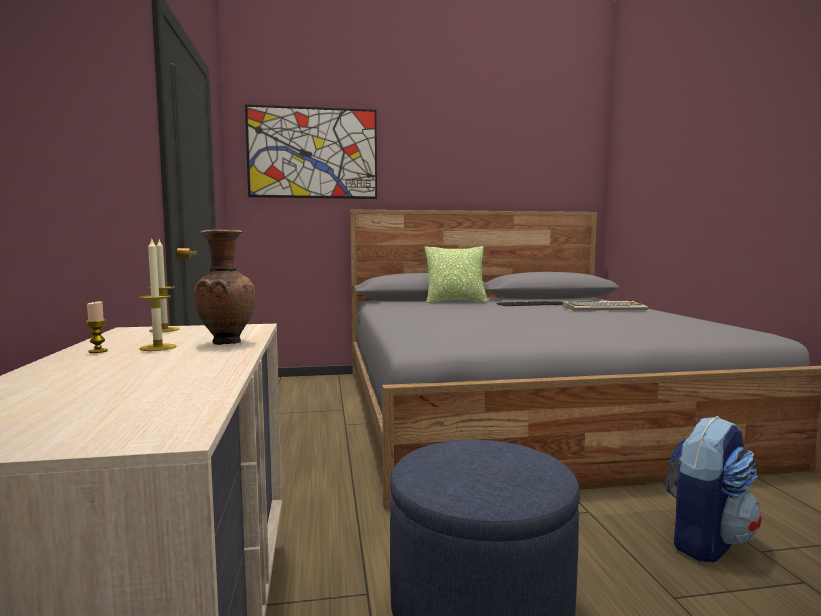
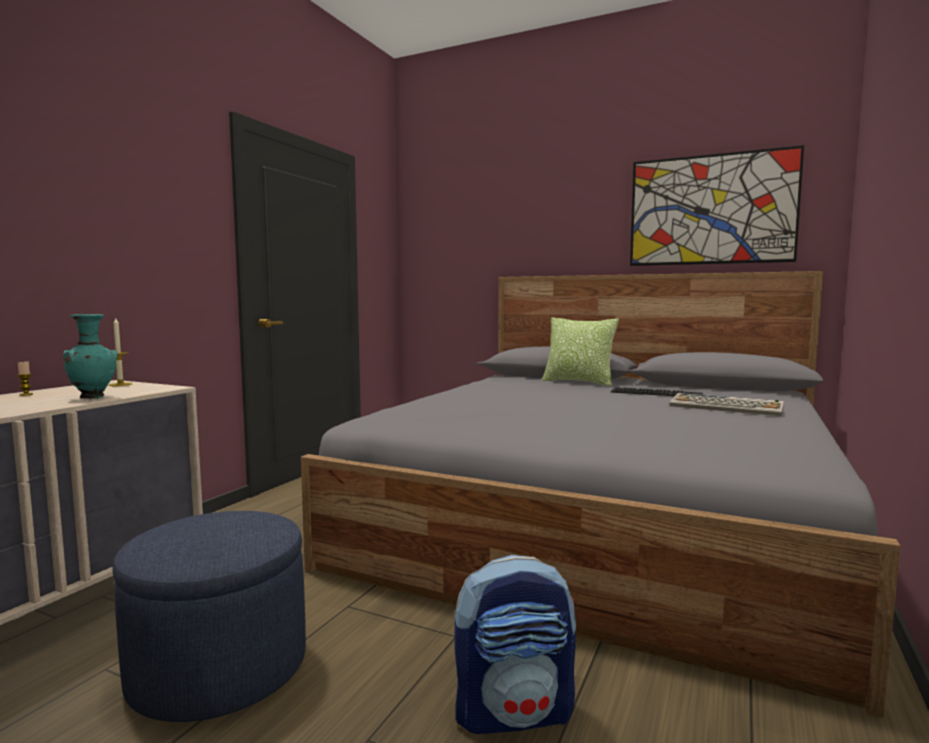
camera: 35 degrees right, 0 degrees up
candle [139,239,177,351] -> none
brown vase [194,229,256,345] -> turquoise vase [63,314,117,399]
picture [245,104,377,199] -> picture moved to [630,145,804,266]

